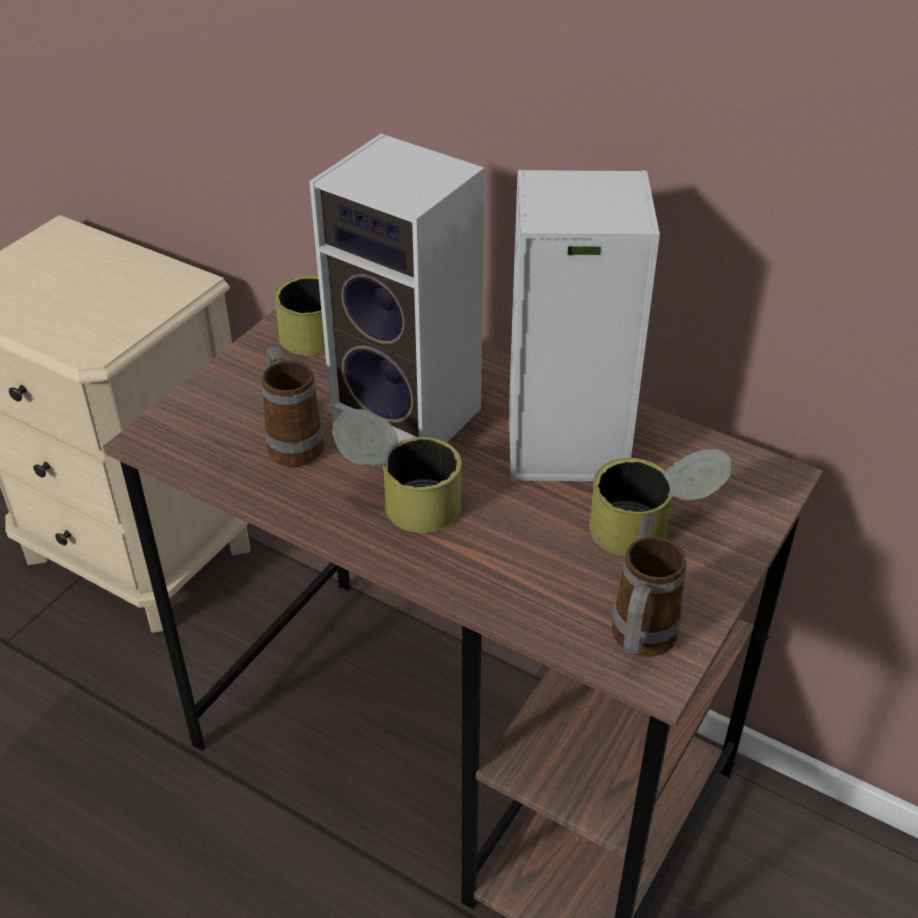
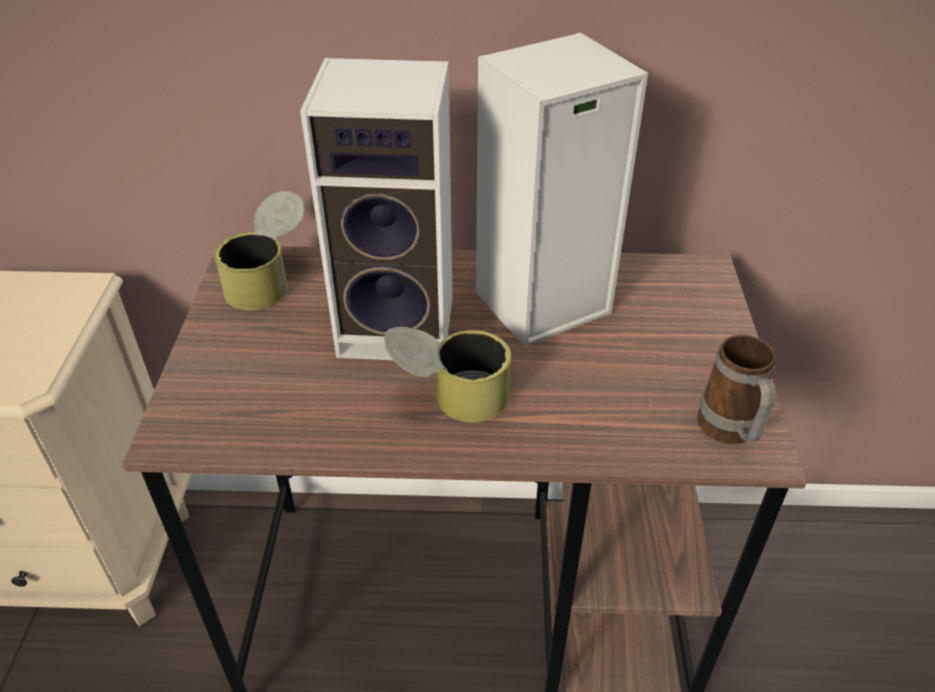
camera: 30 degrees left, 0 degrees up
mug [261,346,324,467] -> none
can [589,449,732,556] -> none

